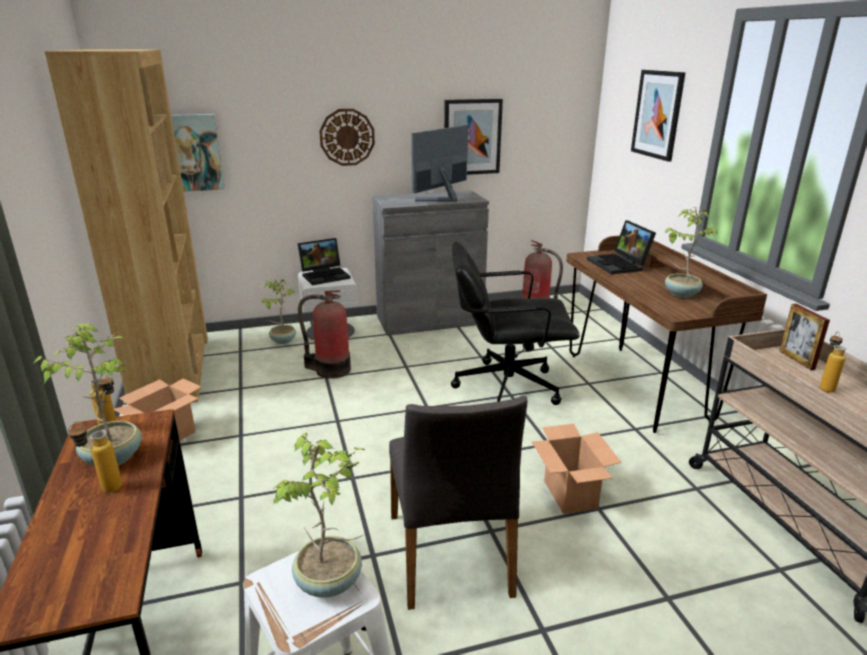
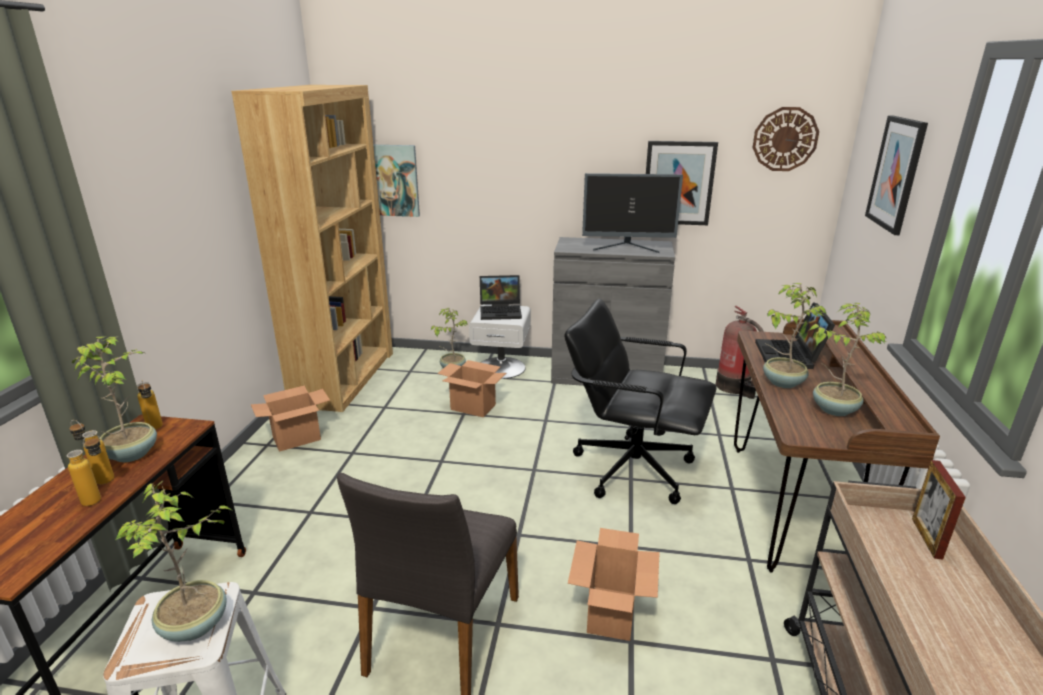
camera: 25 degrees right, 0 degrees up
fire extinguisher [298,290,351,379] -> cardboard box [437,360,506,418]
wall clock [319,109,375,166] -> wall clock moved to [752,107,819,171]
monitor [411,125,468,202] -> monitor turned 150 degrees counterclockwise [582,173,683,253]
bottle [819,332,846,393] -> bottle moved to [67,434,101,506]
none -> potted plant [763,283,826,388]

